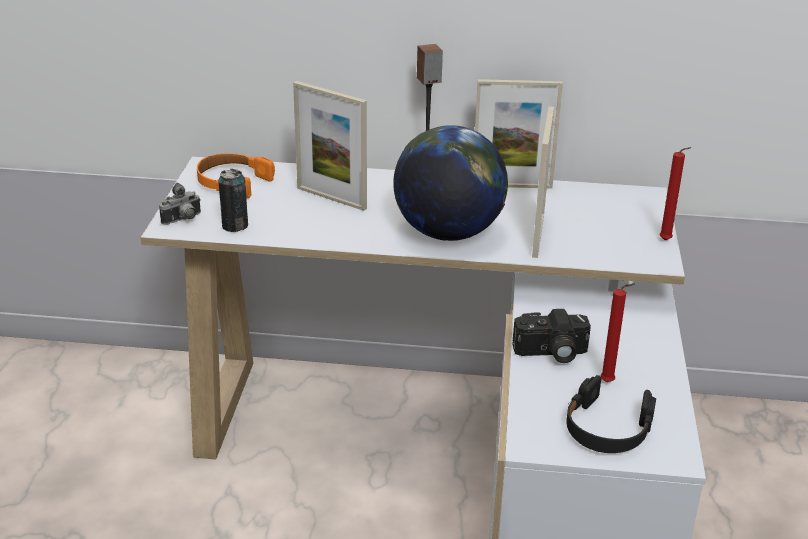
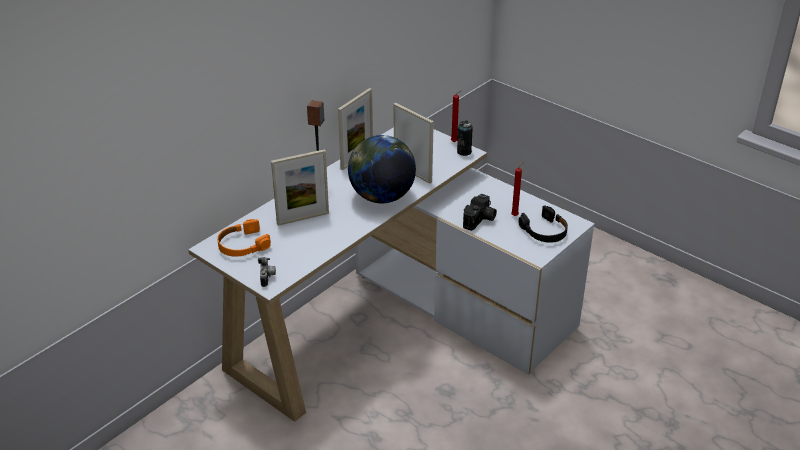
camera: 55 degrees left, 5 degrees up
can [218,169,248,232] -> can moved to [457,121,473,156]

